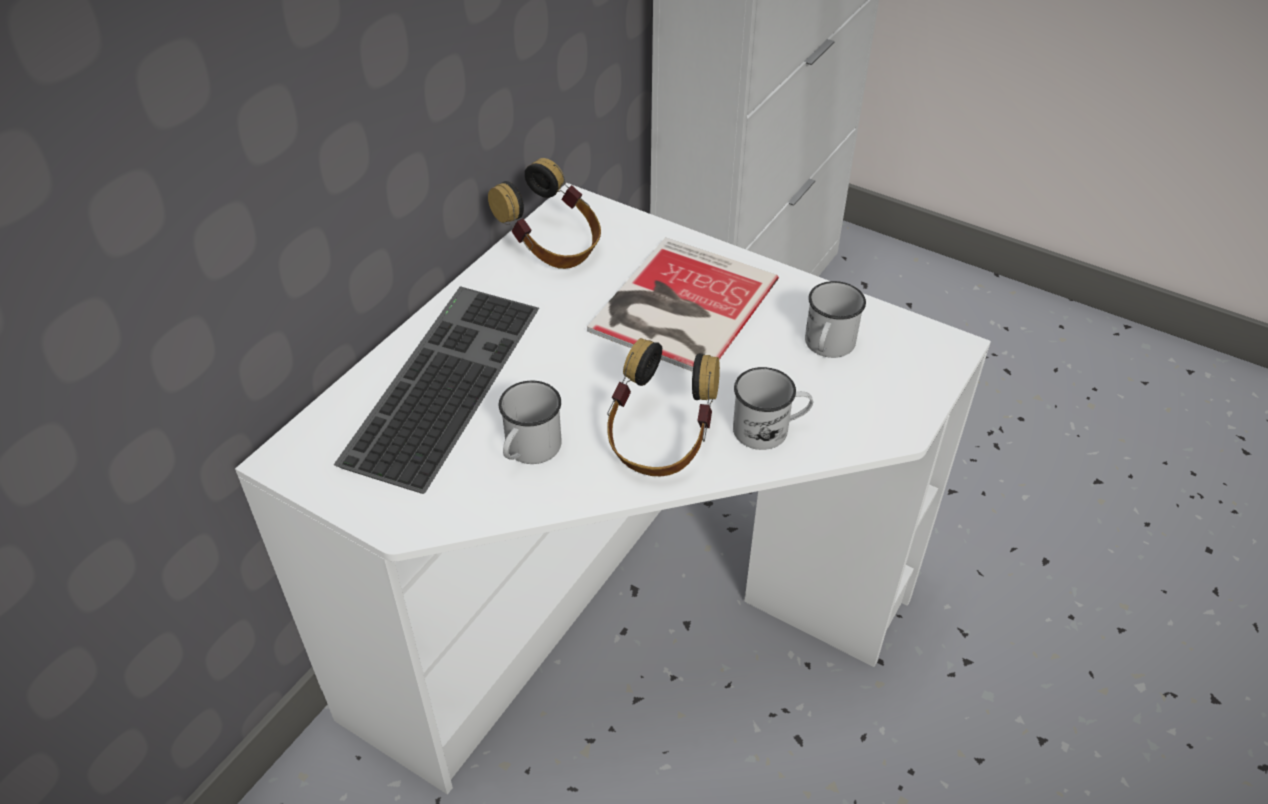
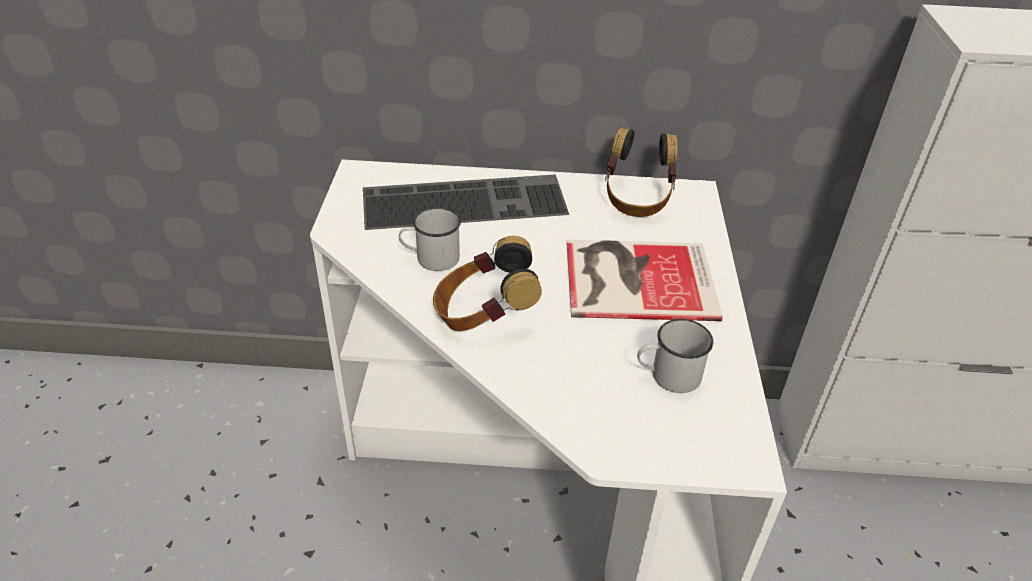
camera: 60 degrees right, 5 degrees down
white mug [733,367,813,450] -> none

